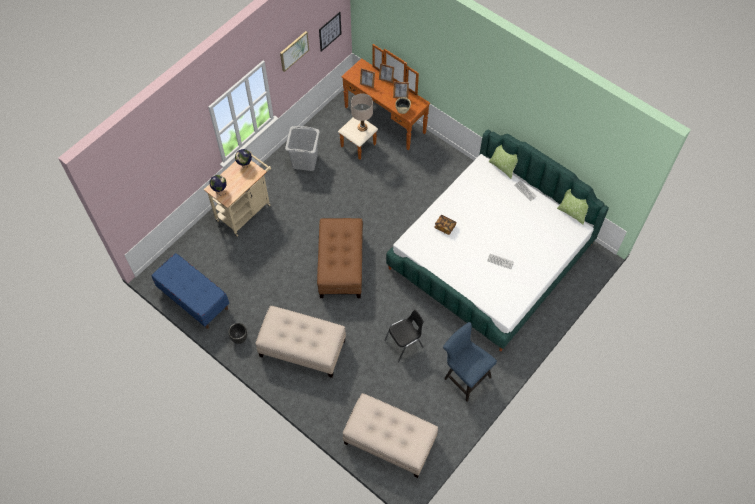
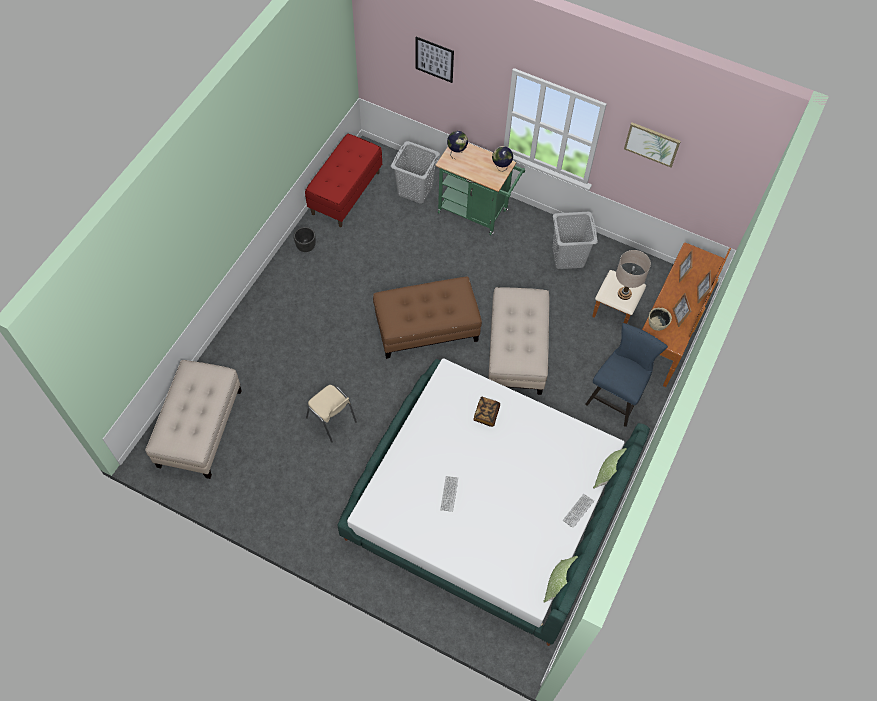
camera: 75 degrees right, 0 degrees up
blue bench [152,253,229,329] -> red bench [305,133,382,227]
beige cart [204,152,271,237] -> green cart [435,143,525,235]
beige ottoman [256,306,346,378] -> beige ottoman moved to [488,287,549,395]
picture [319,12,342,52] -> picture moved to [416,37,454,83]
black chair [384,310,424,362] -> beige chair [306,385,357,443]
blue chair [443,322,497,402] -> blue chair moved to [585,323,668,427]
none -> grey laundry basket [391,141,440,203]

